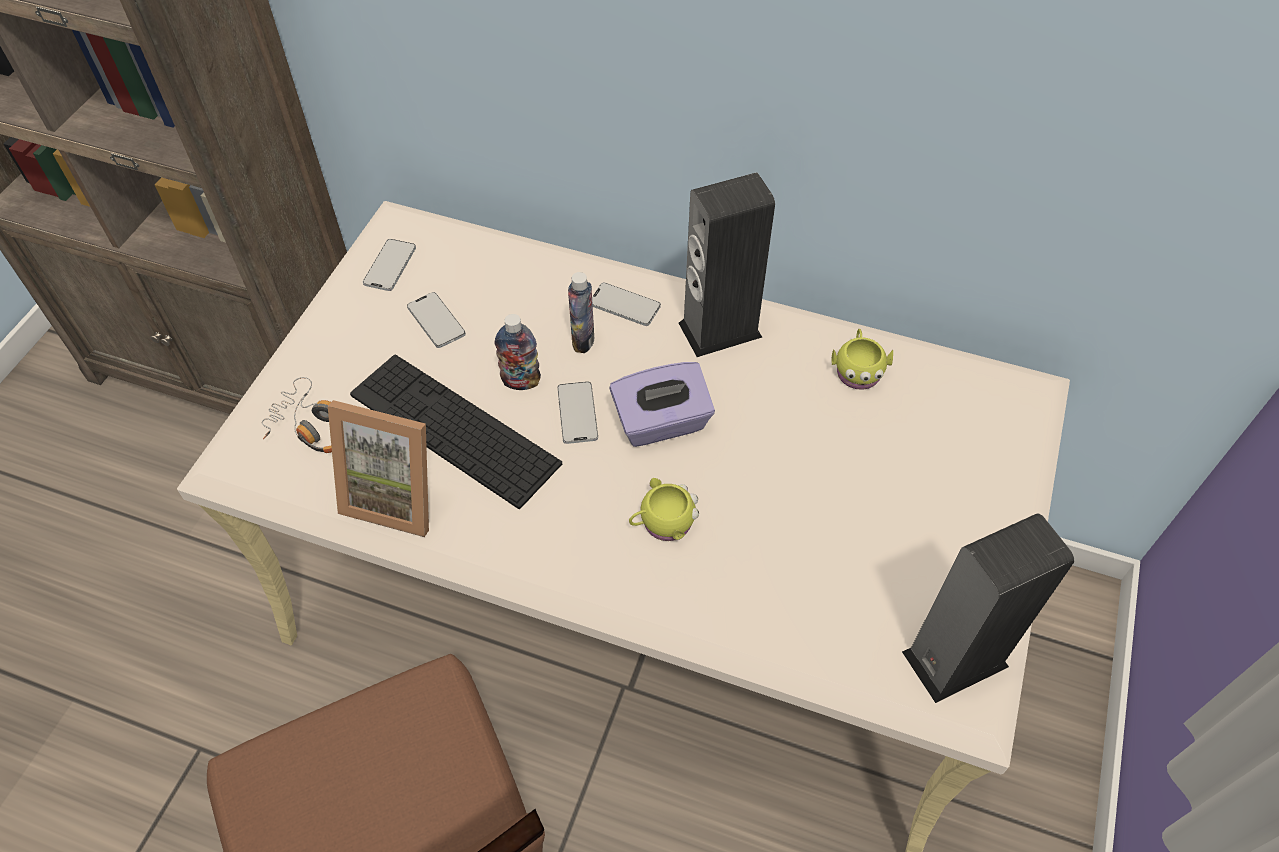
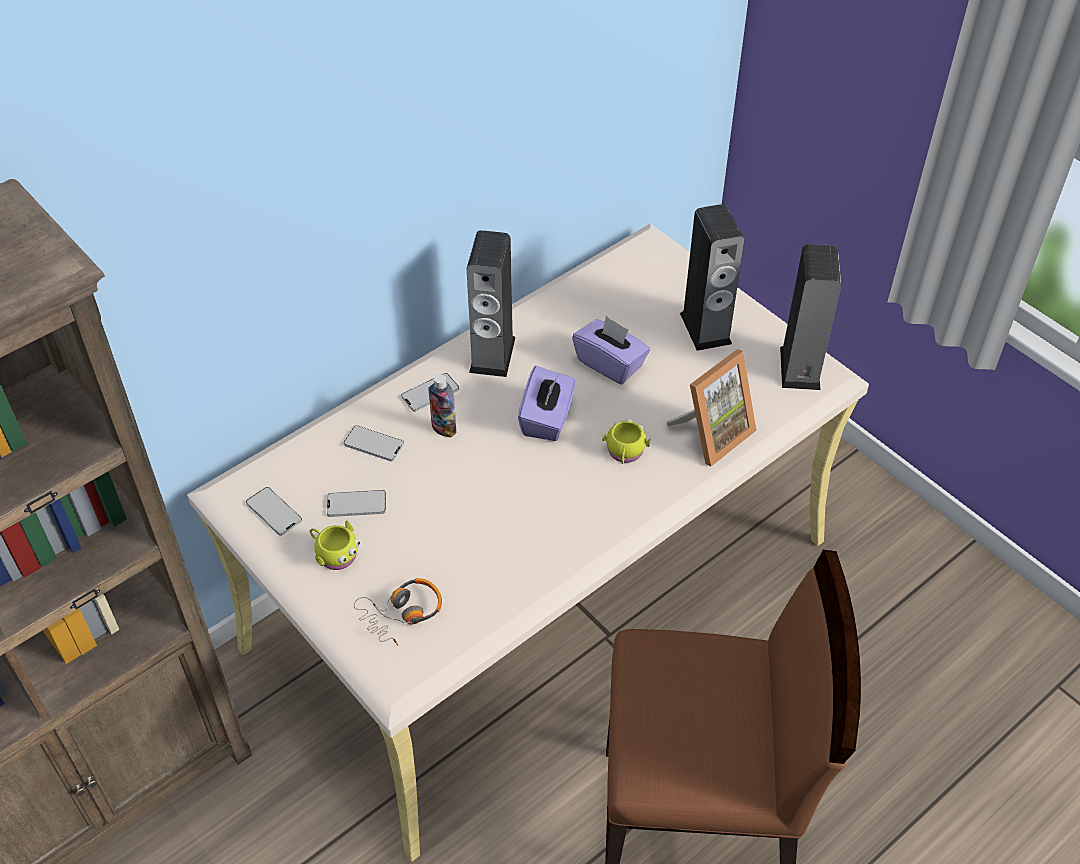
camera: 60 degrees left, 5 degrees down
picture frame [328,400,429,537] -> picture frame moved to [667,349,757,466]
keyboard [350,354,562,509] -> none
bottle [494,314,541,390] -> none
phone [557,382,598,444] -> phone moved to [343,425,404,461]
yellow mug [831,329,893,390] -> yellow mug moved to [310,520,360,570]
none -> purple tissue box [572,316,650,384]
none -> speaker [680,204,744,351]

